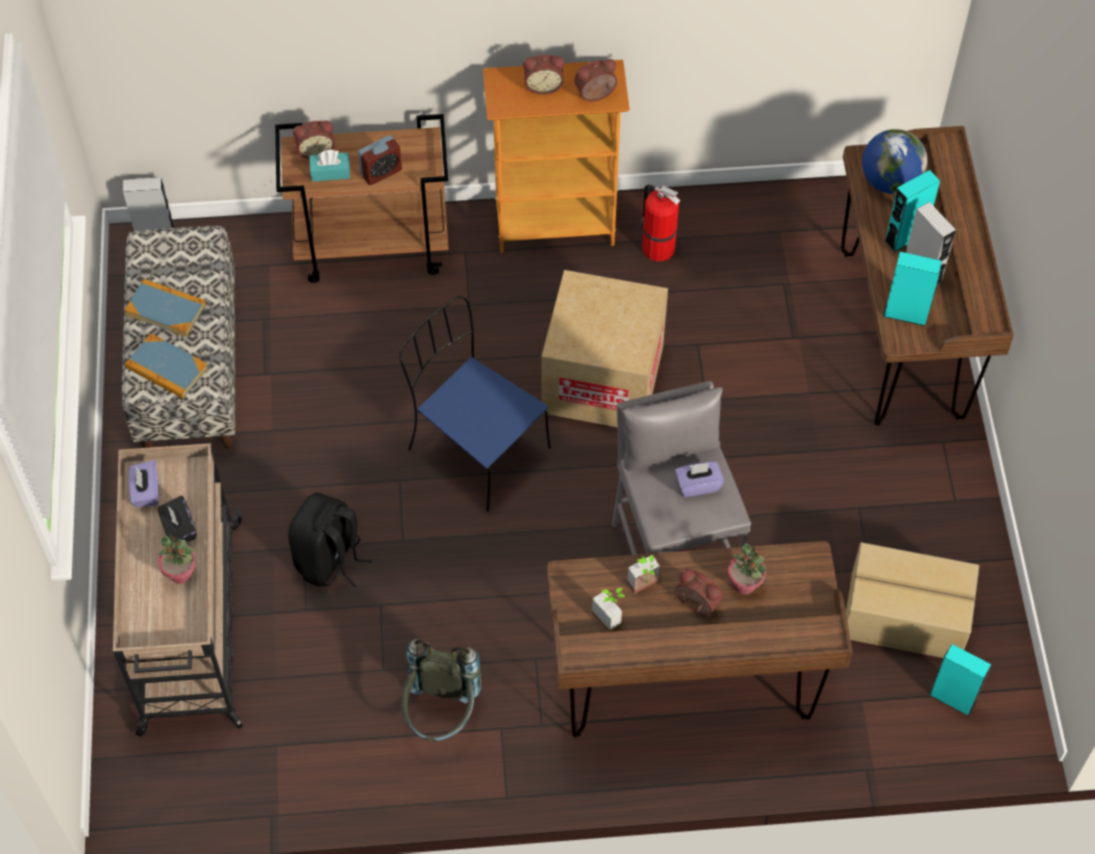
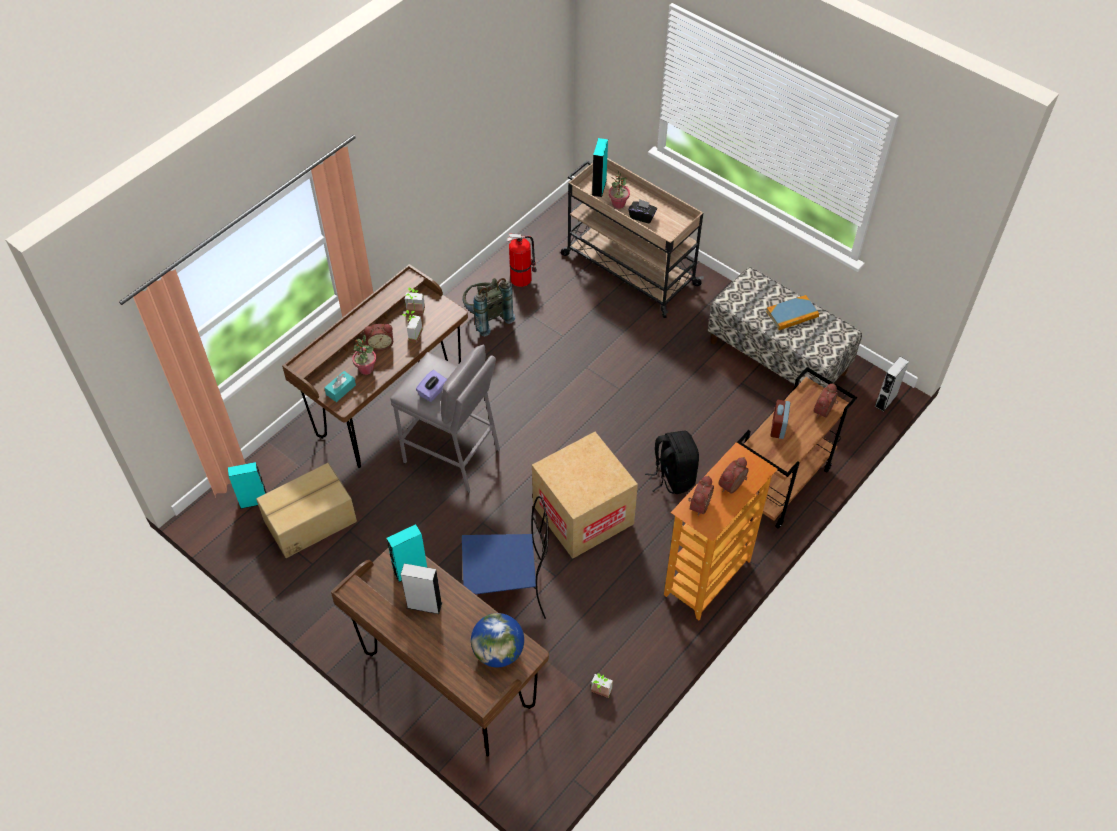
camera: 135 degrees right, 5 degrees down
book [125,333,208,399] -> none
purple tissue box [128,460,159,508] -> none
black backpack [288,492,372,588] -> black backpack moved to [645,431,699,494]
turquoise tissue box [309,150,350,182] -> turquoise tissue box moved to [324,371,356,402]
blue chair [399,296,551,512] -> blue chair moved to [462,496,549,619]
fire extinguisher [640,184,680,261] -> fire extinguisher moved to [507,233,537,287]
turquoise speaker [884,170,940,252] -> turquoise speaker moved to [592,138,608,197]
none -> potted plant [591,673,613,698]

